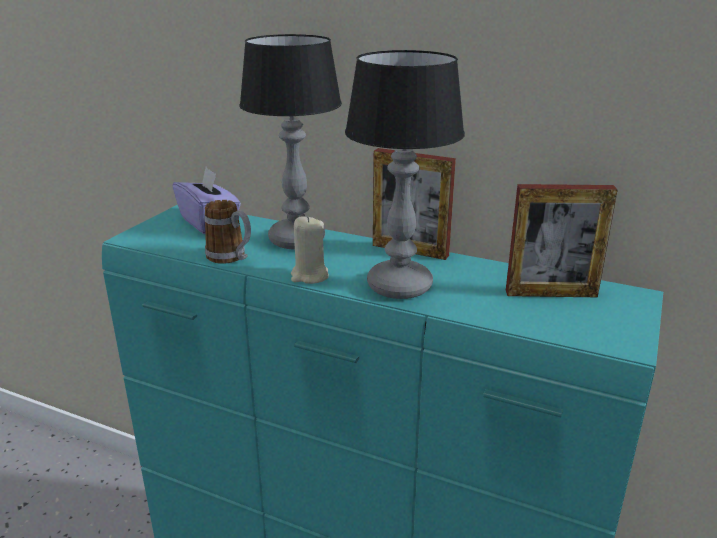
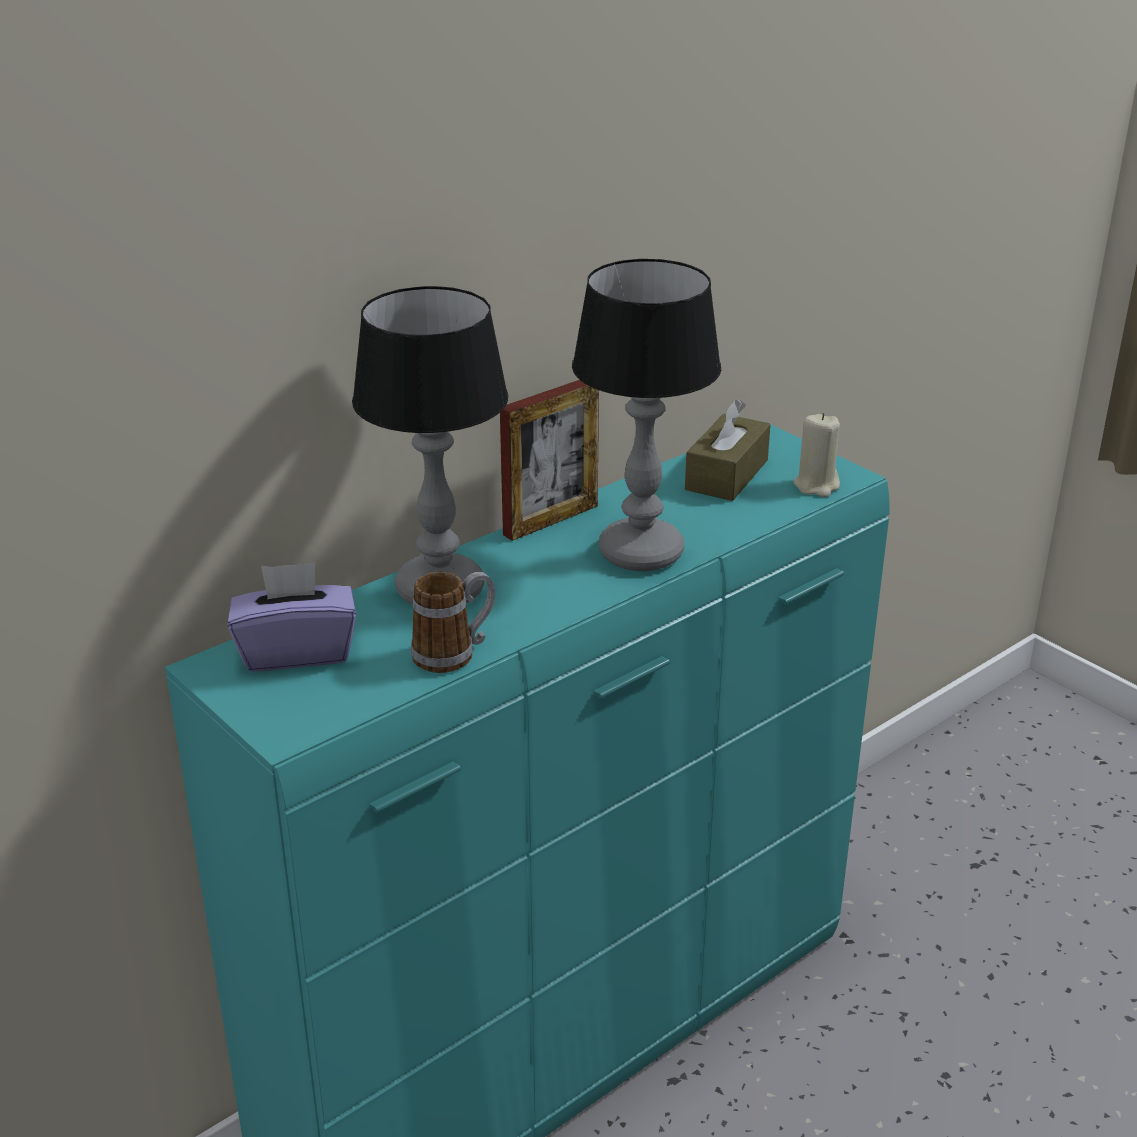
camera: 65 degrees left, 5 degrees up
beige candle [291,216,329,284] -> beige candle moved to [794,413,840,497]
picture frame [506,184,618,297] -> brown tissue box [685,399,770,501]

